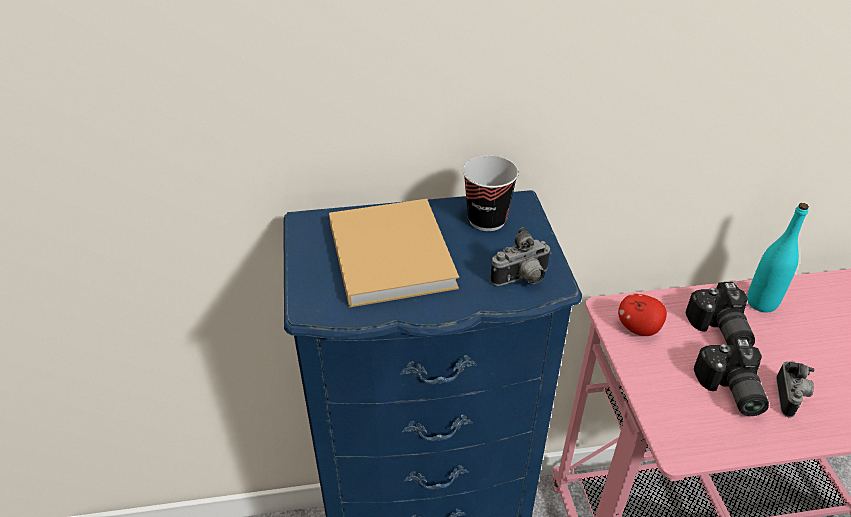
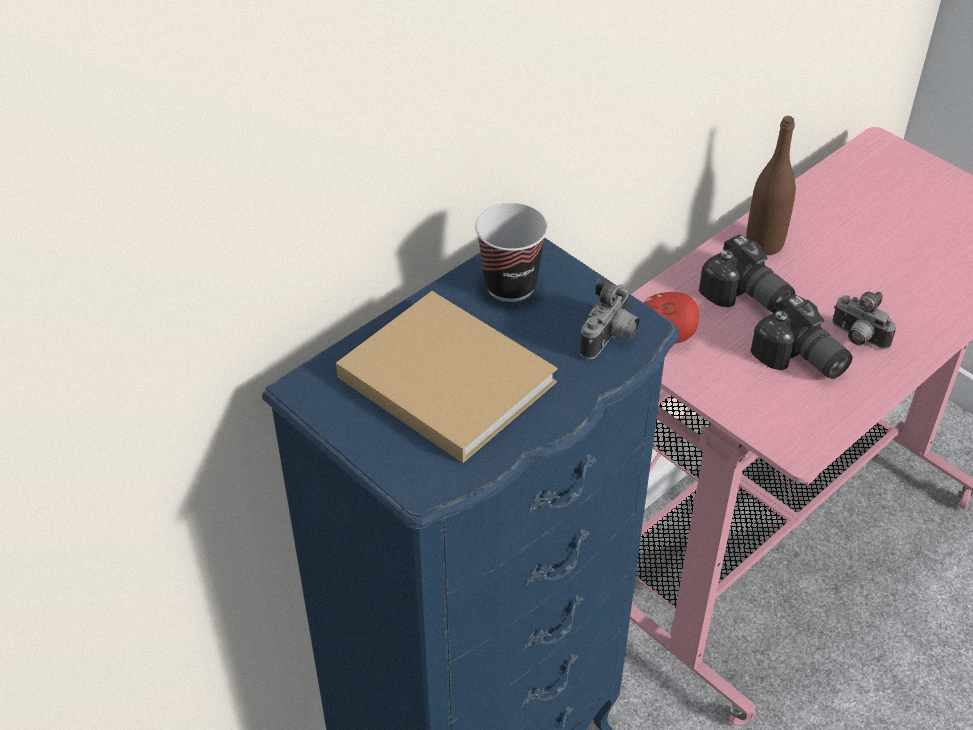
camera: 35 degrees left, 5 degrees up
turquoise bottle [747,203,809,313] -> brown bottle [746,116,796,255]
camera [776,361,815,418] -> camera turned 150 degrees clockwise [832,292,896,349]

